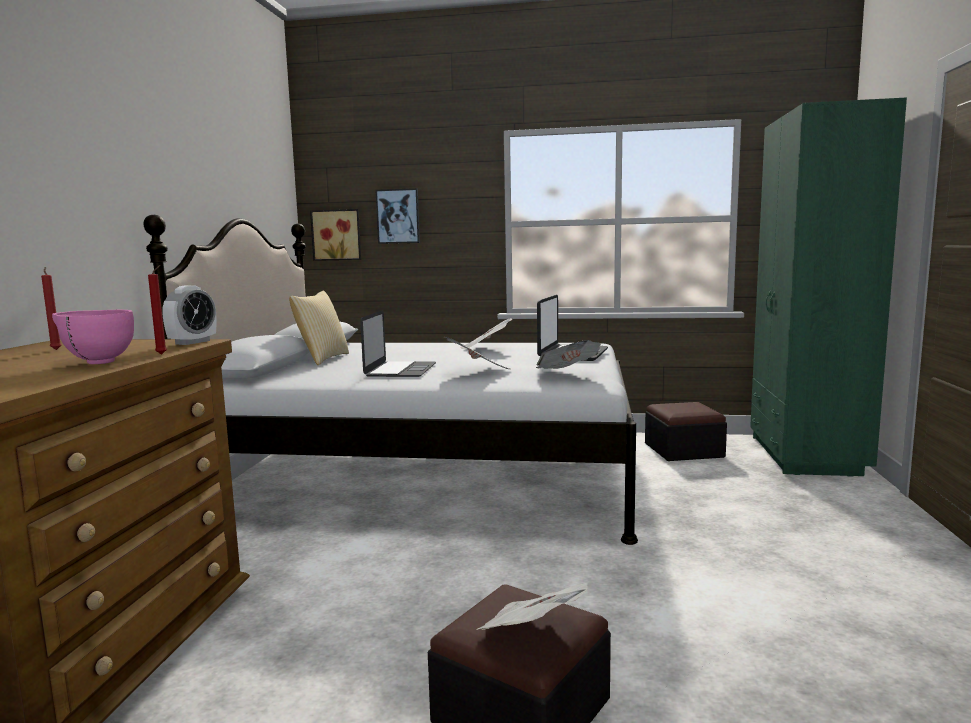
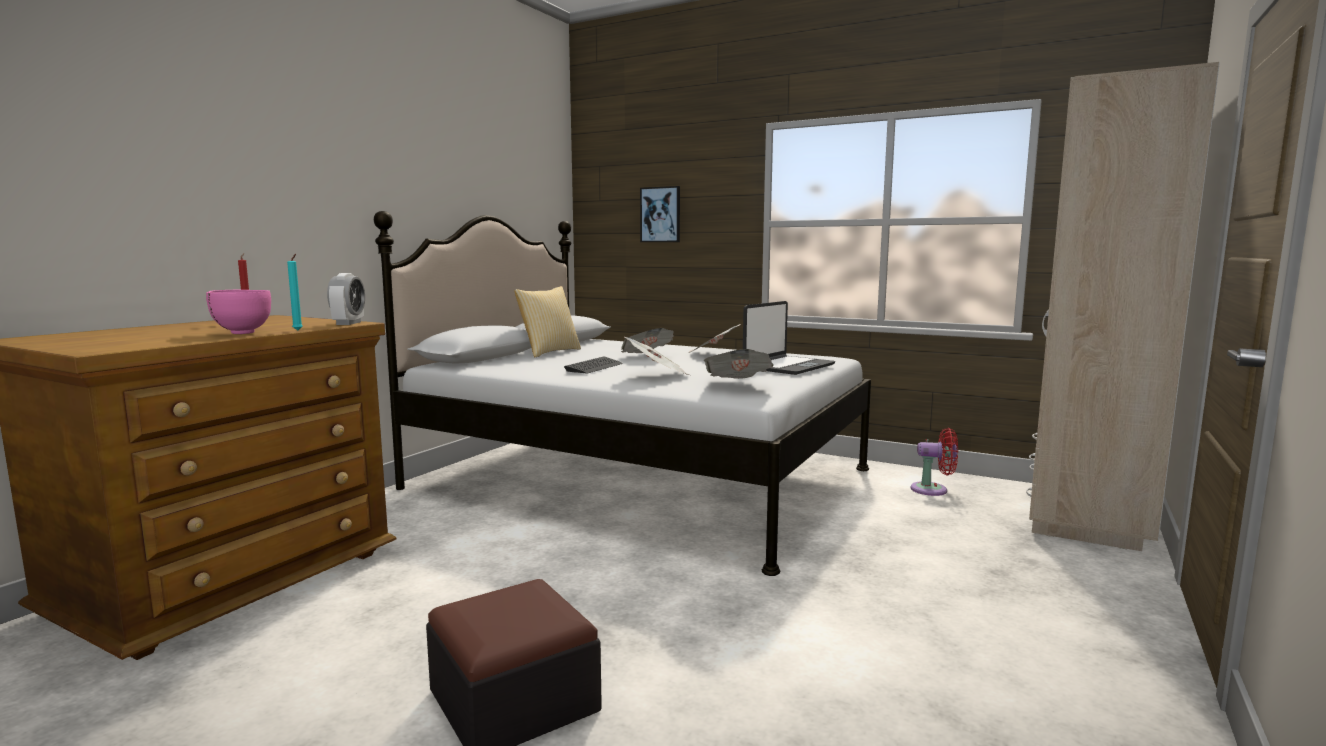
camera: 20 degrees right, 0 degrees up
red candle [148,265,167,355] -> turquoise candle [287,254,303,330]
alarm clock [162,286,216,345] -> alarm clock turned 45 degrees counterclockwise [327,273,365,325]
picture [310,209,361,261] -> none
laptop [360,310,436,377] -> keyboard [564,356,623,373]
newspaper [476,581,594,630] -> newspaper moved to [621,328,674,353]
ottoman [645,402,727,461] -> red fan [911,428,958,496]
green wardrobe [750,98,907,477] -> beige wardrobe [1026,62,1220,551]

